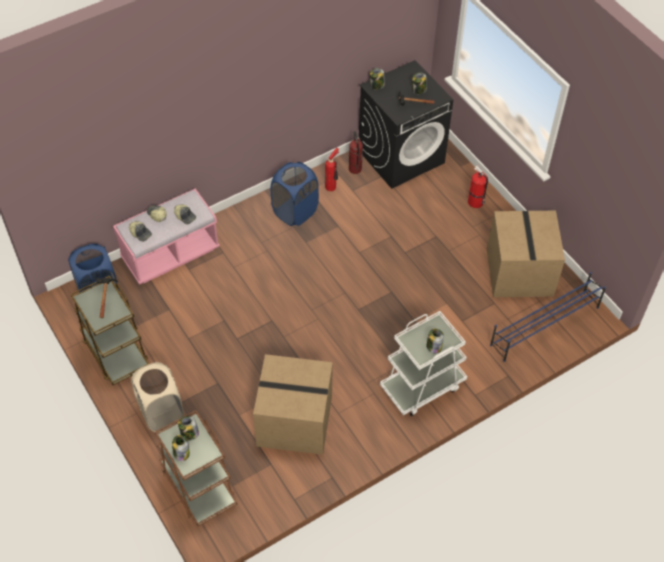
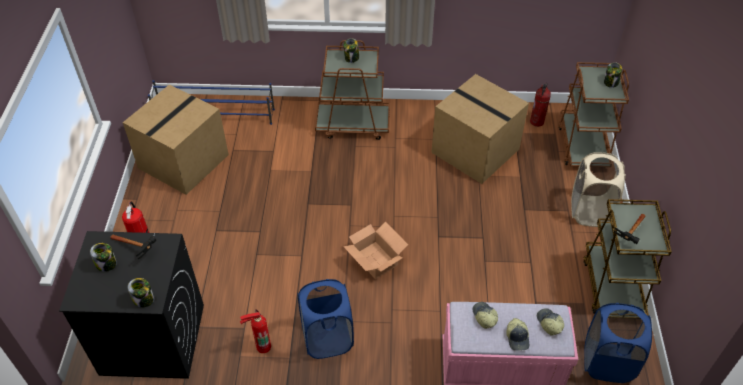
camera: 145 degrees left, 5 degrees down
jar [178,416,199,441] -> none
fire extinguisher [349,131,363,174] -> fire extinguisher moved to [530,83,551,127]
white cart [380,311,467,416] -> brown cart [315,40,390,140]
none -> cardboard box [343,222,408,279]

